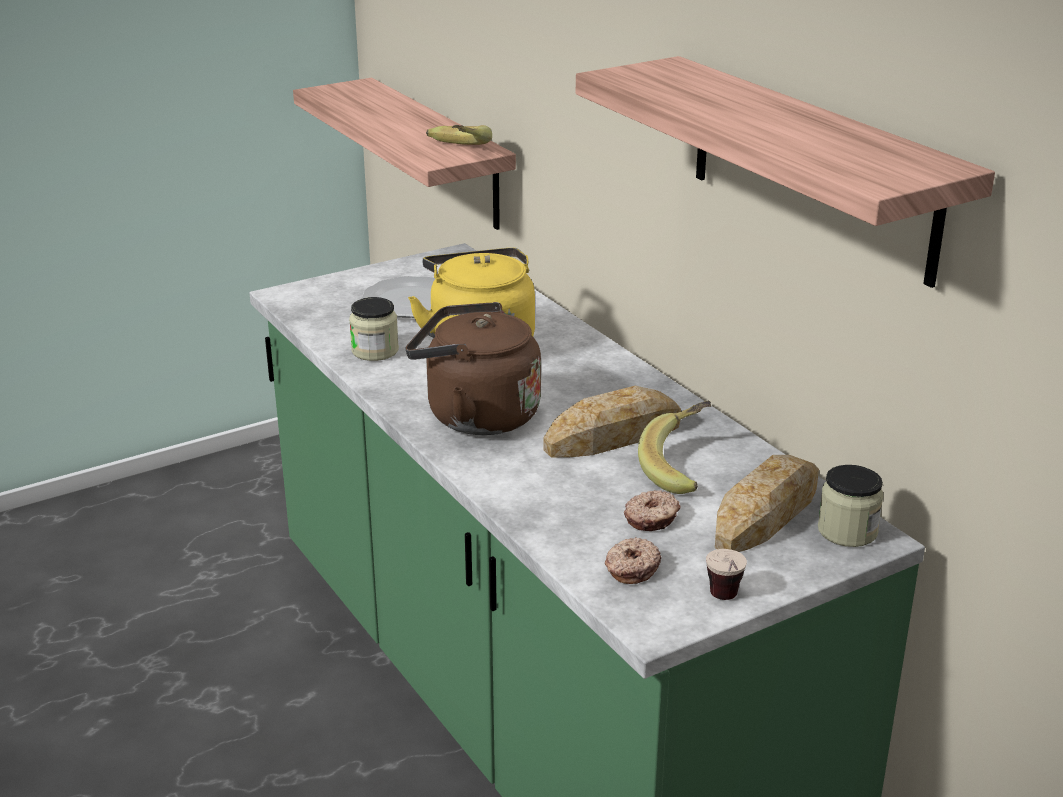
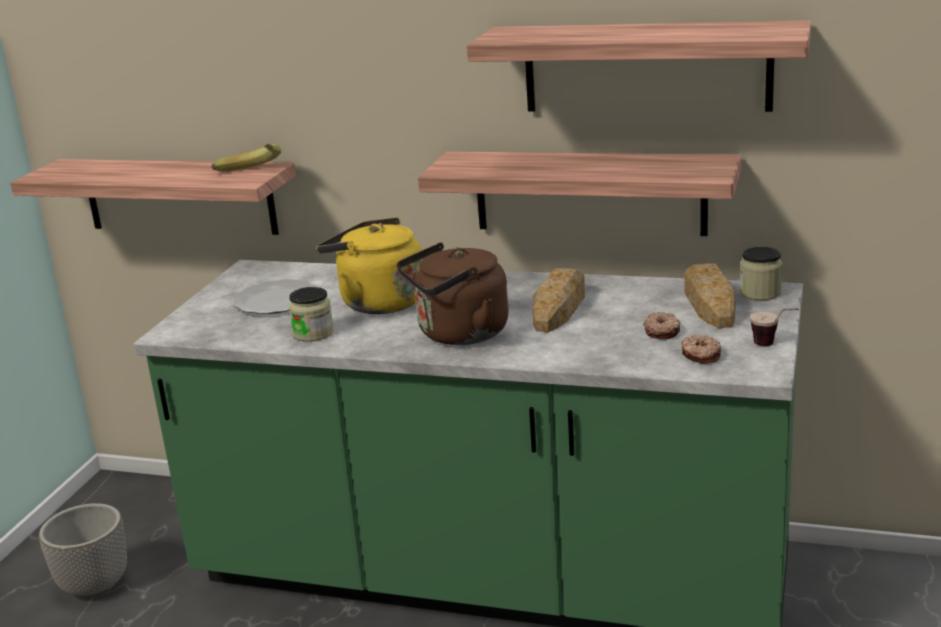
camera: 40 degrees left, 5 degrees down
banana [638,401,711,494] -> none
none -> planter [39,503,127,598]
none -> shelf [418,151,742,236]

